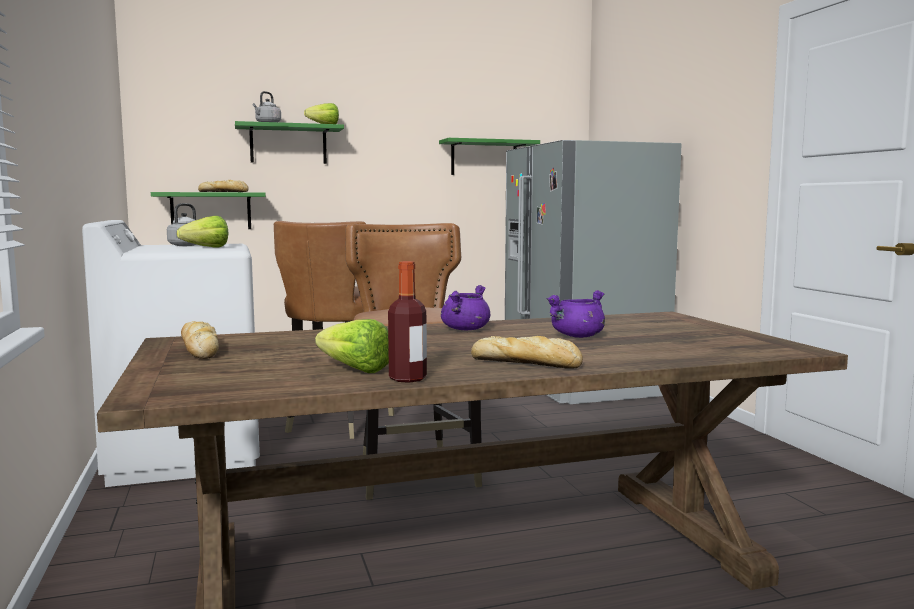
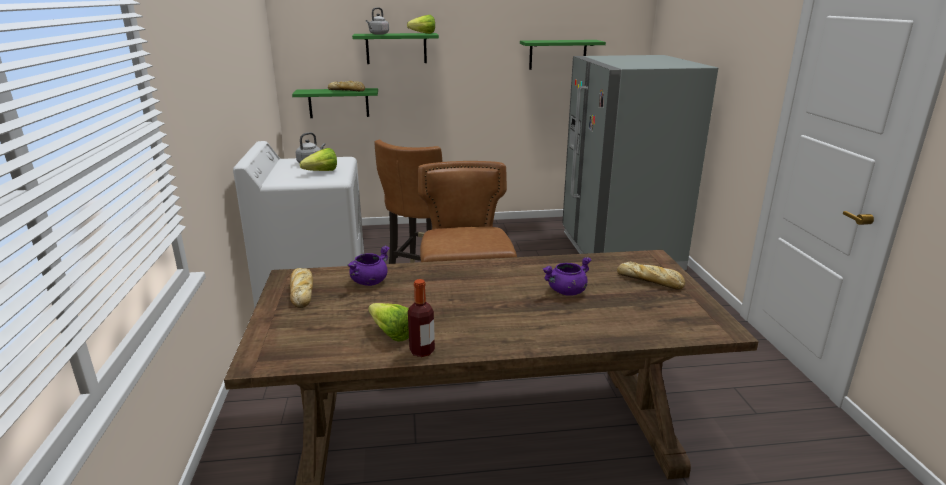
camera: 10 degrees right, 15 degrees up
purple cooking pot [441,285,490,330] -> purple cooking pot moved to [348,246,390,286]
bread [471,336,583,369] -> bread moved to [617,262,685,290]

